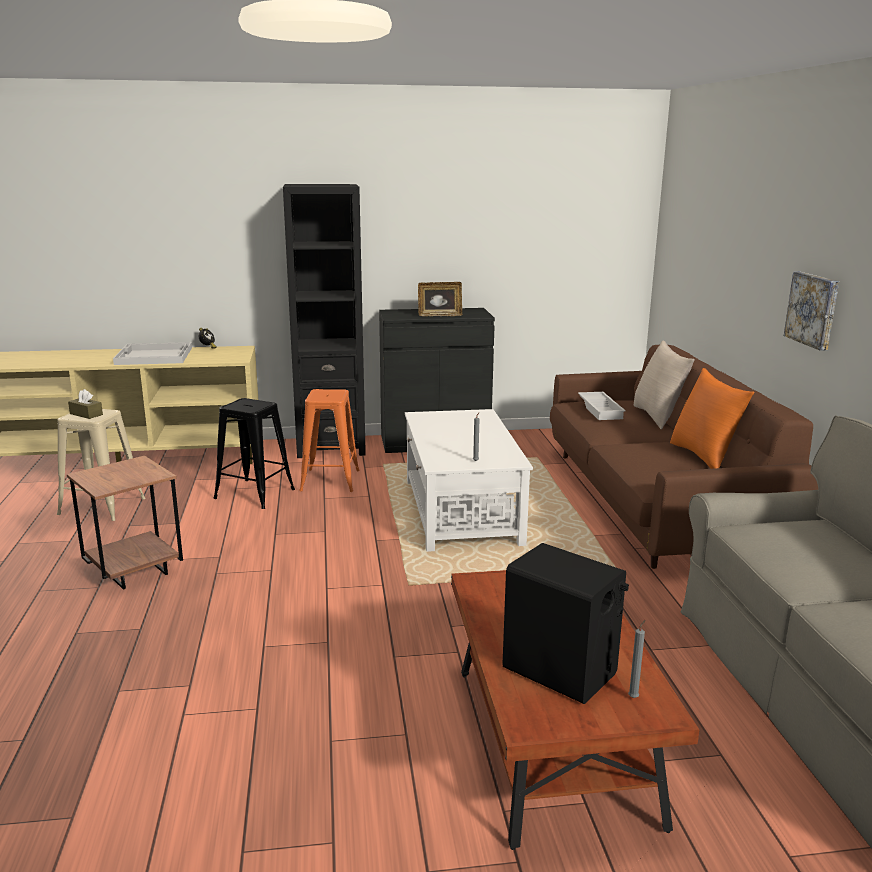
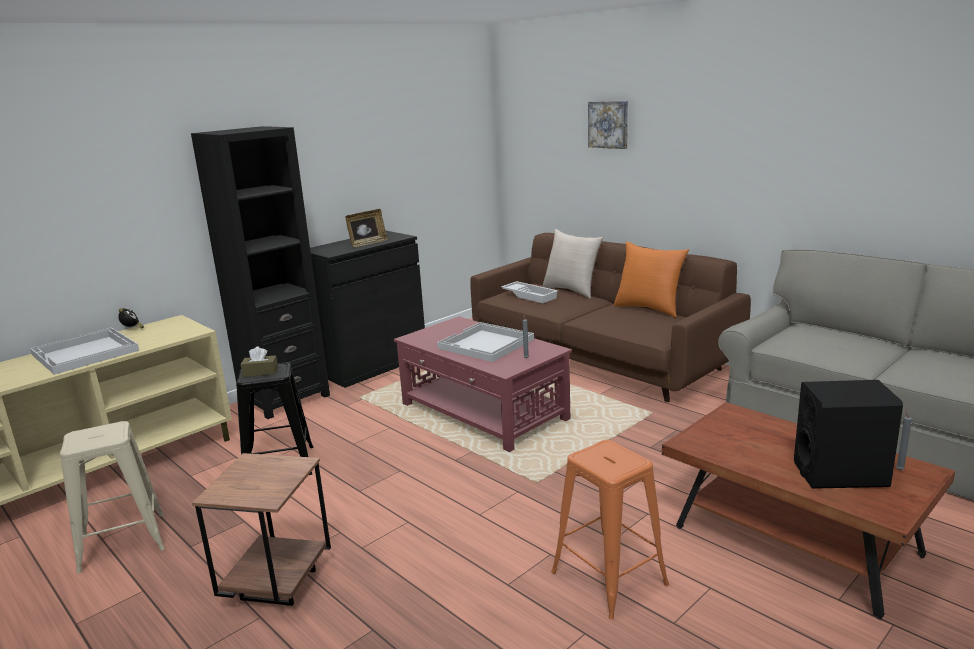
camera: 35 degrees left, 0 degrees up
brown tissue box [68,389,103,419] -> brown tissue box moved to [240,347,278,377]
orange stool [299,389,360,492] -> orange stool moved to [551,440,669,620]
white coffee table [405,409,533,552] -> red coffee table [394,316,572,452]
picture [784,272,839,351] -> picture moved to [588,101,628,149]
none -> white tray [437,322,534,362]

